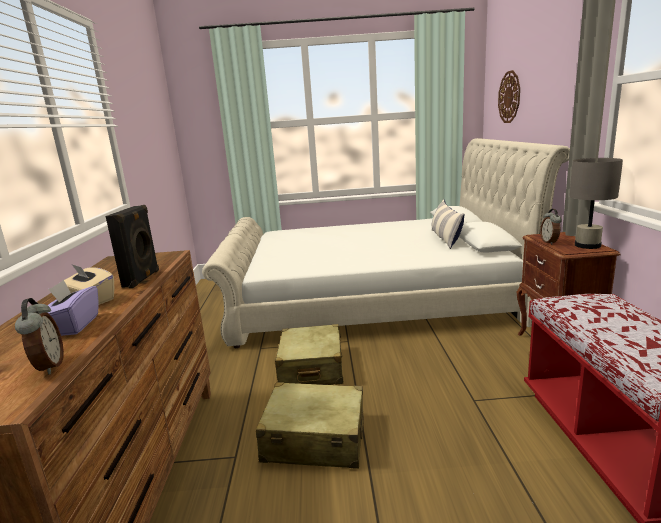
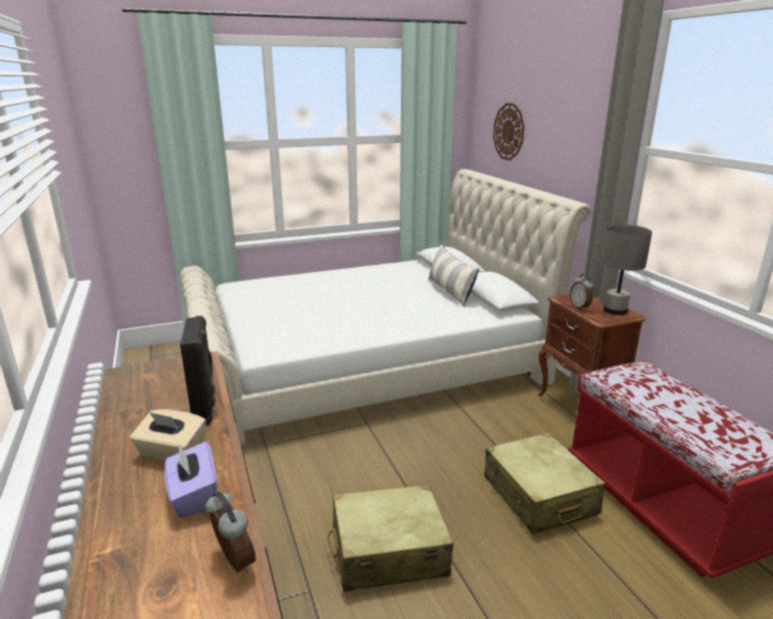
camera: 20 degrees left, 5 degrees up
beige suitcase [275,324,343,385] -> beige suitcase moved to [485,432,605,534]

